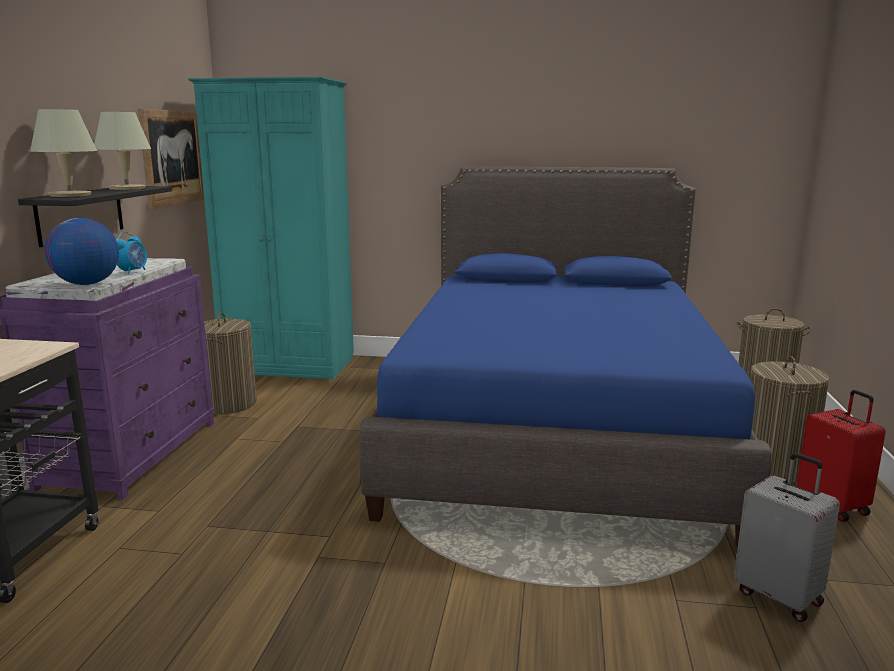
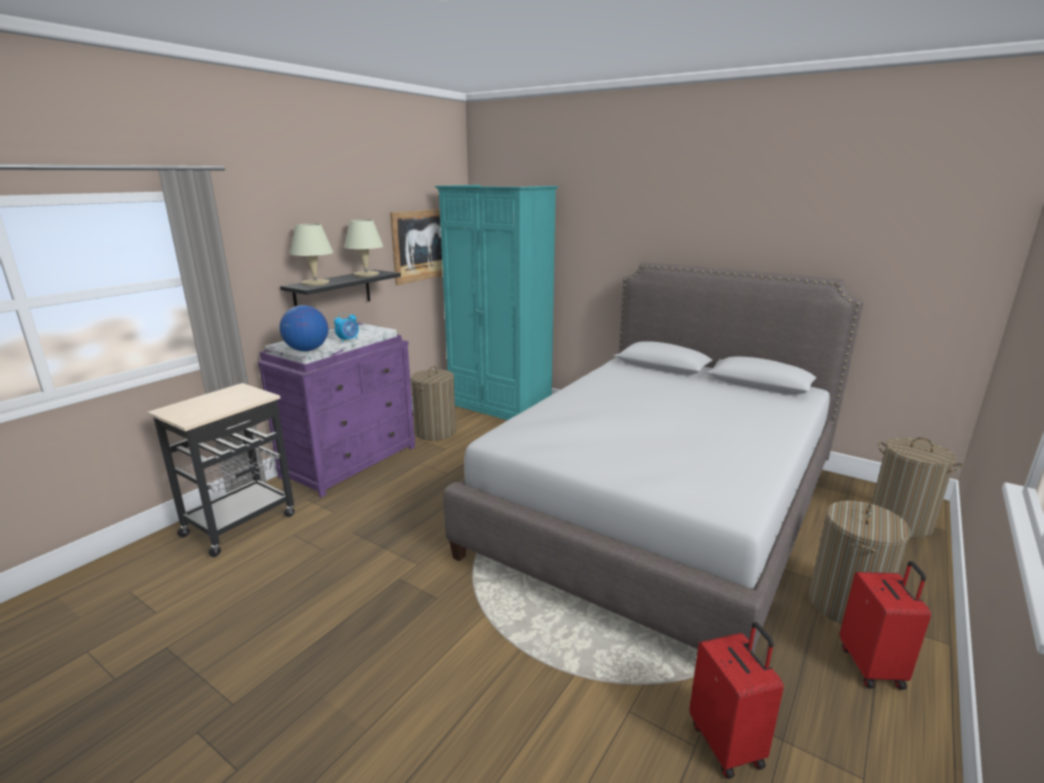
camera: 25 degrees right, 5 degrees up
blue bed [359,167,772,549] -> grey bed [444,262,864,653]
grey suitcase [734,453,840,622] -> red suitcase [689,622,784,779]

